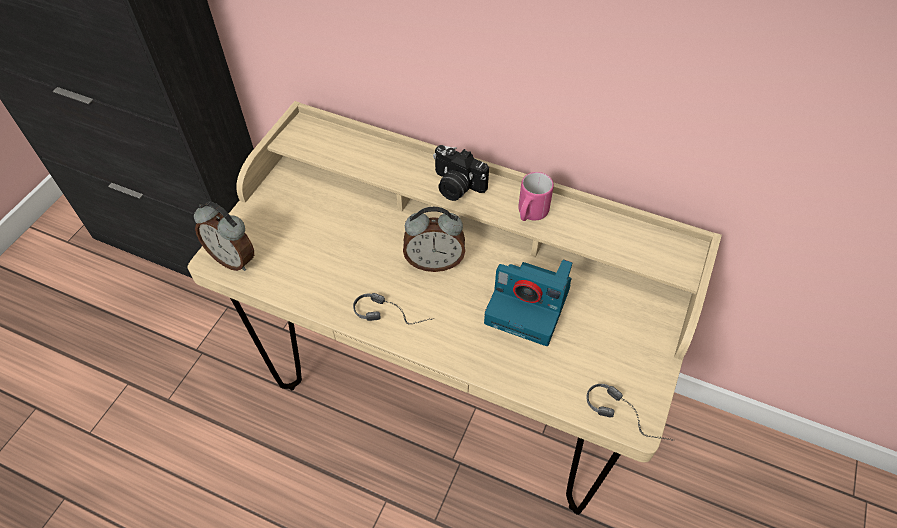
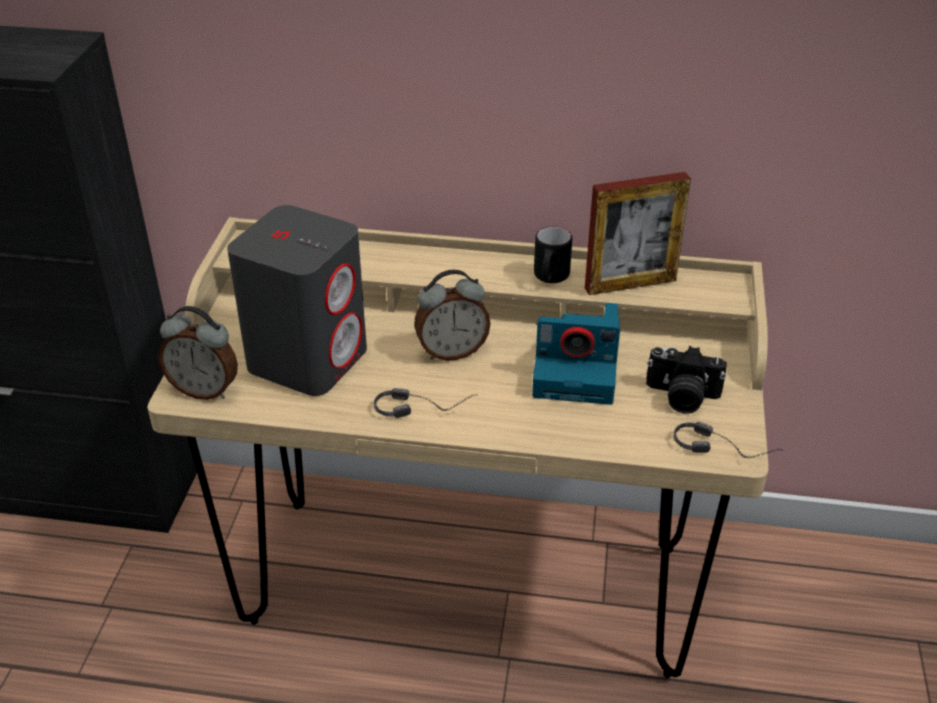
camera: 15 degrees left, 15 degrees down
camera [433,145,489,201] -> camera moved to [646,346,727,414]
pink mug [518,172,554,221] -> black mug [534,226,572,283]
none -> grey speaker [227,205,367,396]
none -> picture frame [585,172,691,295]

